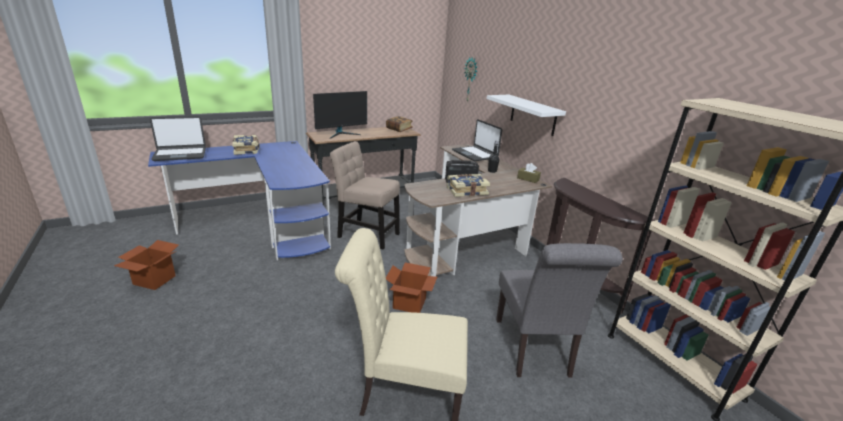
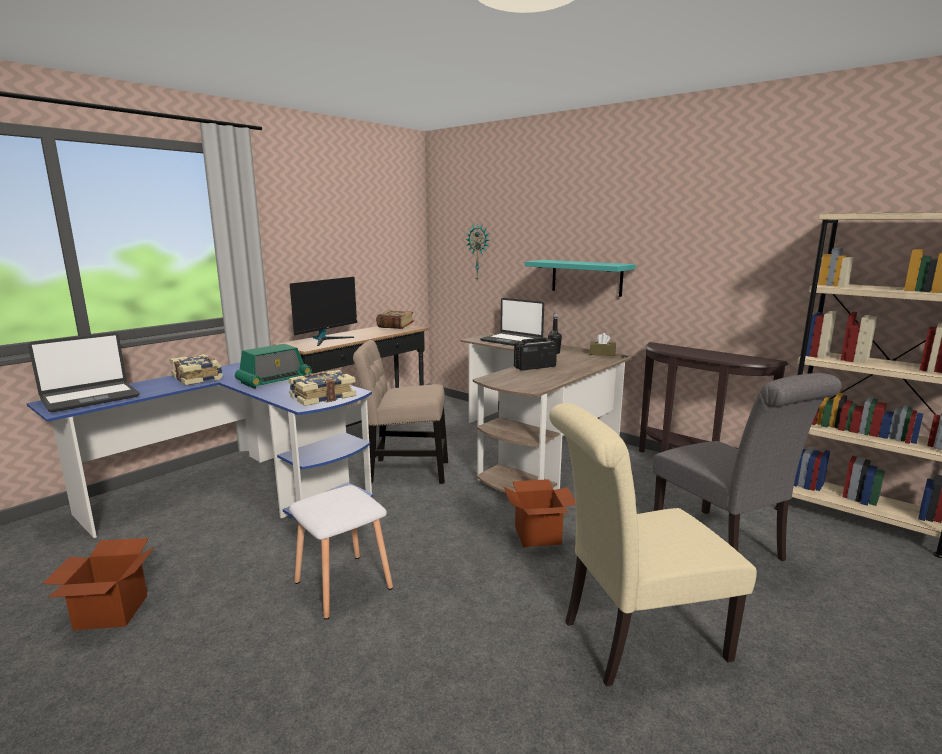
camera: 20 degrees left, 10 degrees down
book [447,174,490,197] -> book moved to [288,370,356,406]
white shelf [487,95,566,136] -> turquoise shelf [525,260,636,297]
none -> radio [235,344,312,389]
none -> white stool [289,485,393,620]

